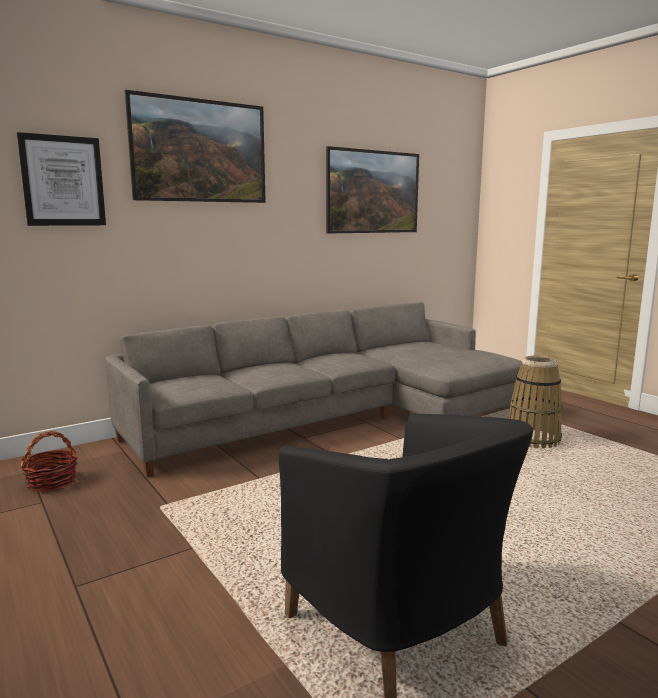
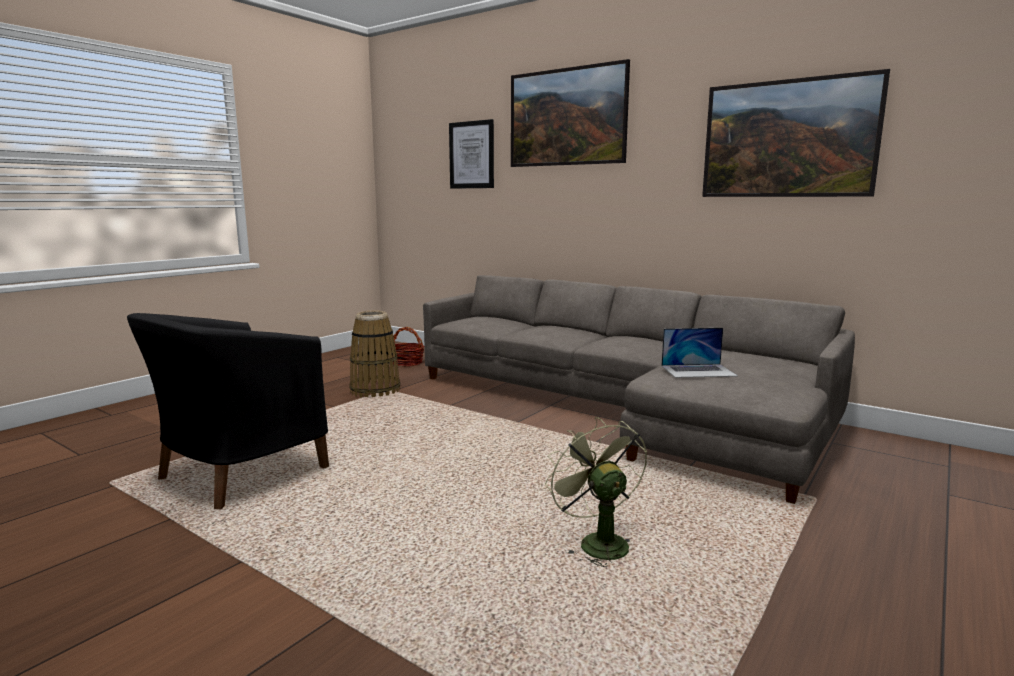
camera: 70 degrees right, 0 degrees up
basket [509,355,563,448] -> basket moved to [349,310,400,398]
none -> green fan [545,417,647,568]
none -> laptop [661,328,738,378]

